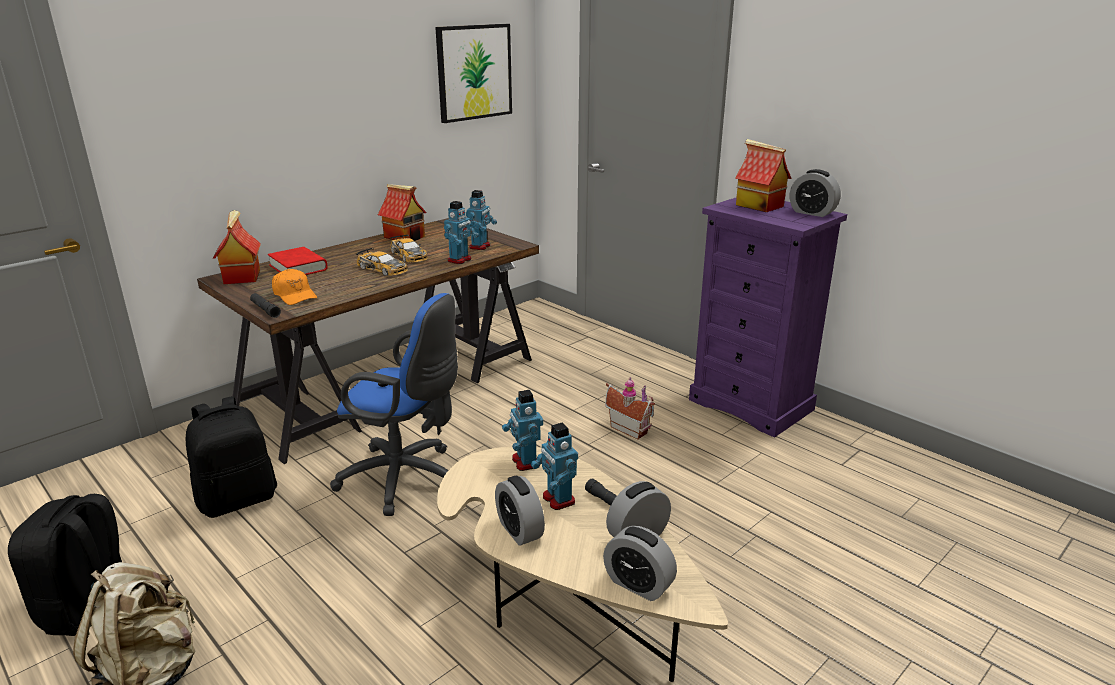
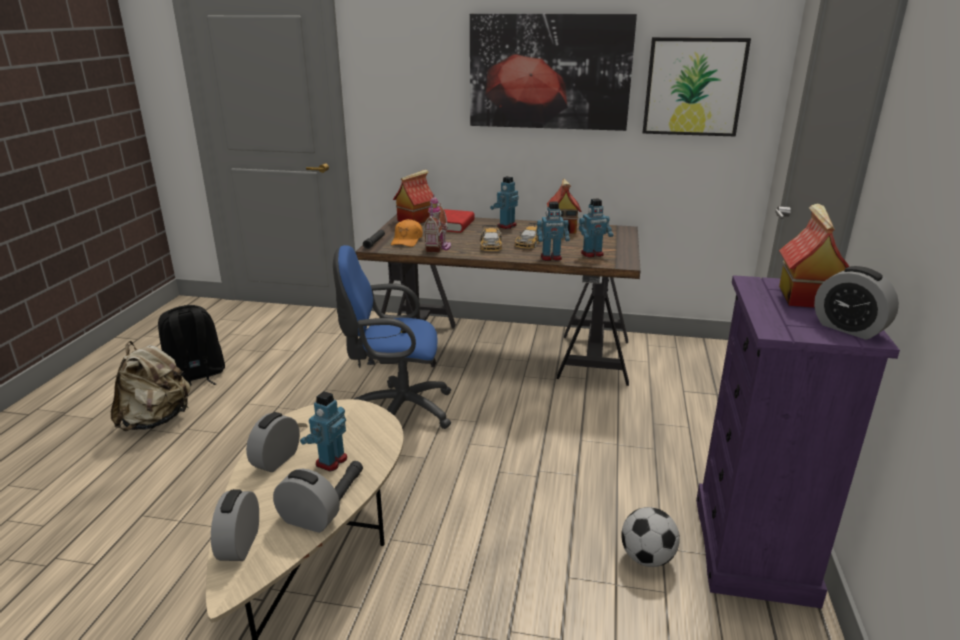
camera: 55 degrees right, 0 degrees up
black backpack [186,396,277,518] -> none
blue office chair [330,293,458,516] -> blue office chair turned 105 degrees clockwise [333,245,452,429]
toy robot [502,390,543,471] -> toy robot moved to [490,176,519,229]
toy house [605,377,655,440] -> toy house moved to [423,194,451,253]
alarm clock [790,169,841,217] -> alarm clock turned 45 degrees counterclockwise [814,266,899,340]
none -> picture [470,14,637,131]
none -> football [621,507,680,567]

